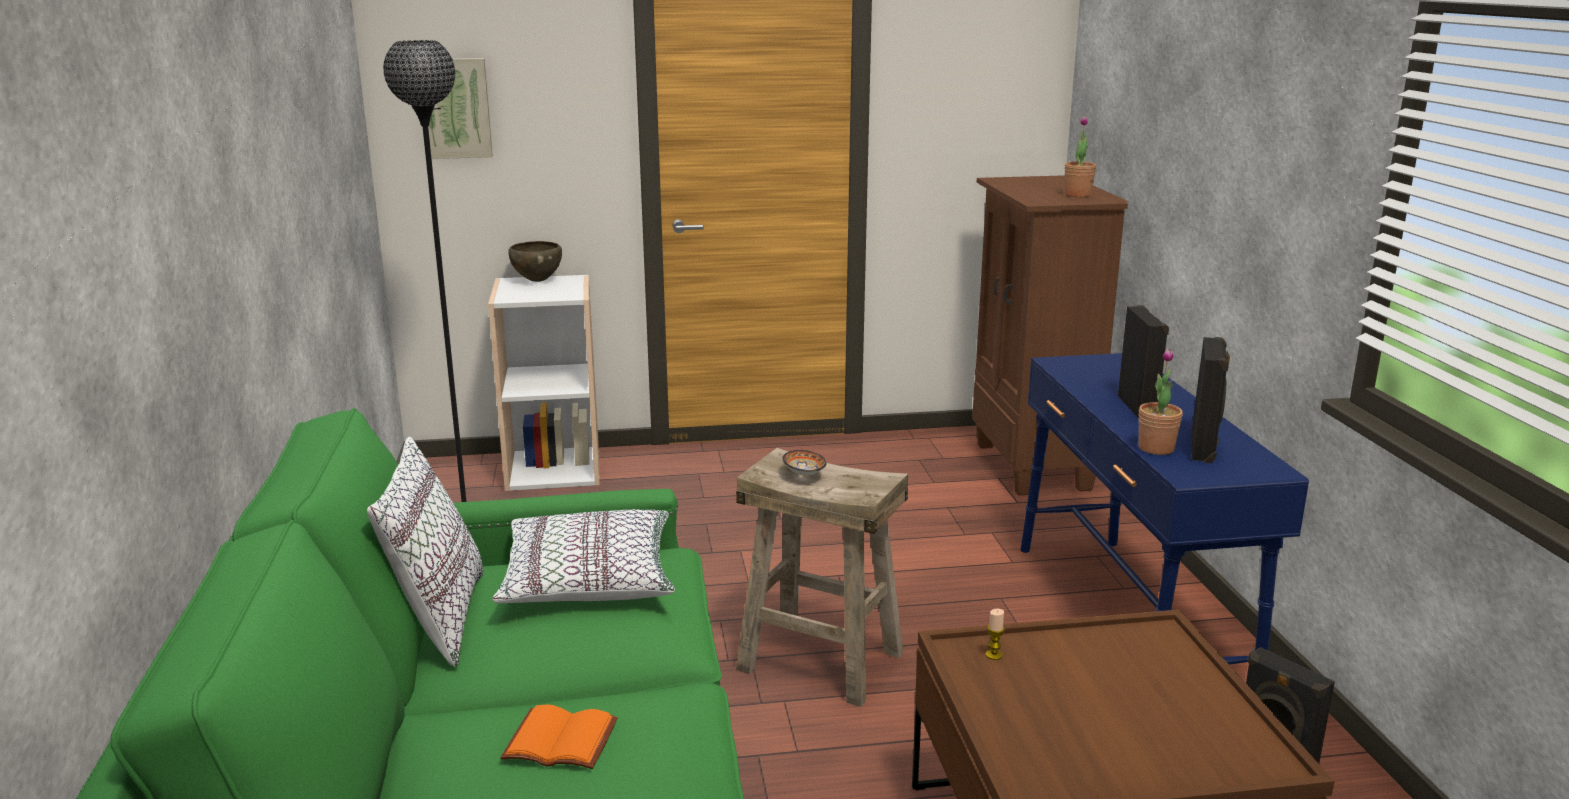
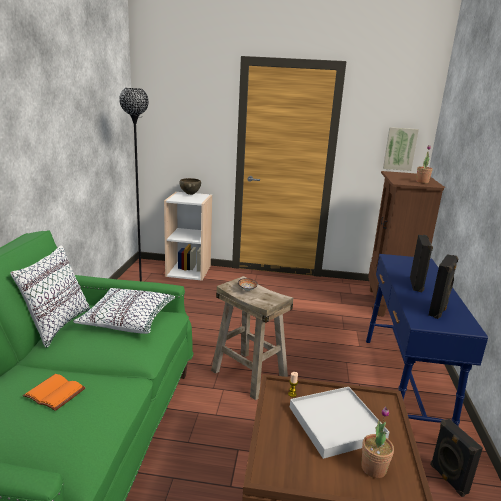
camera: 15 degrees right, 0 degrees up
picture [428,58,493,159] -> picture moved to [383,127,419,171]
potted plant [1139,348,1183,455] -> potted plant moved to [361,407,394,478]
none -> white tray [290,387,389,459]

